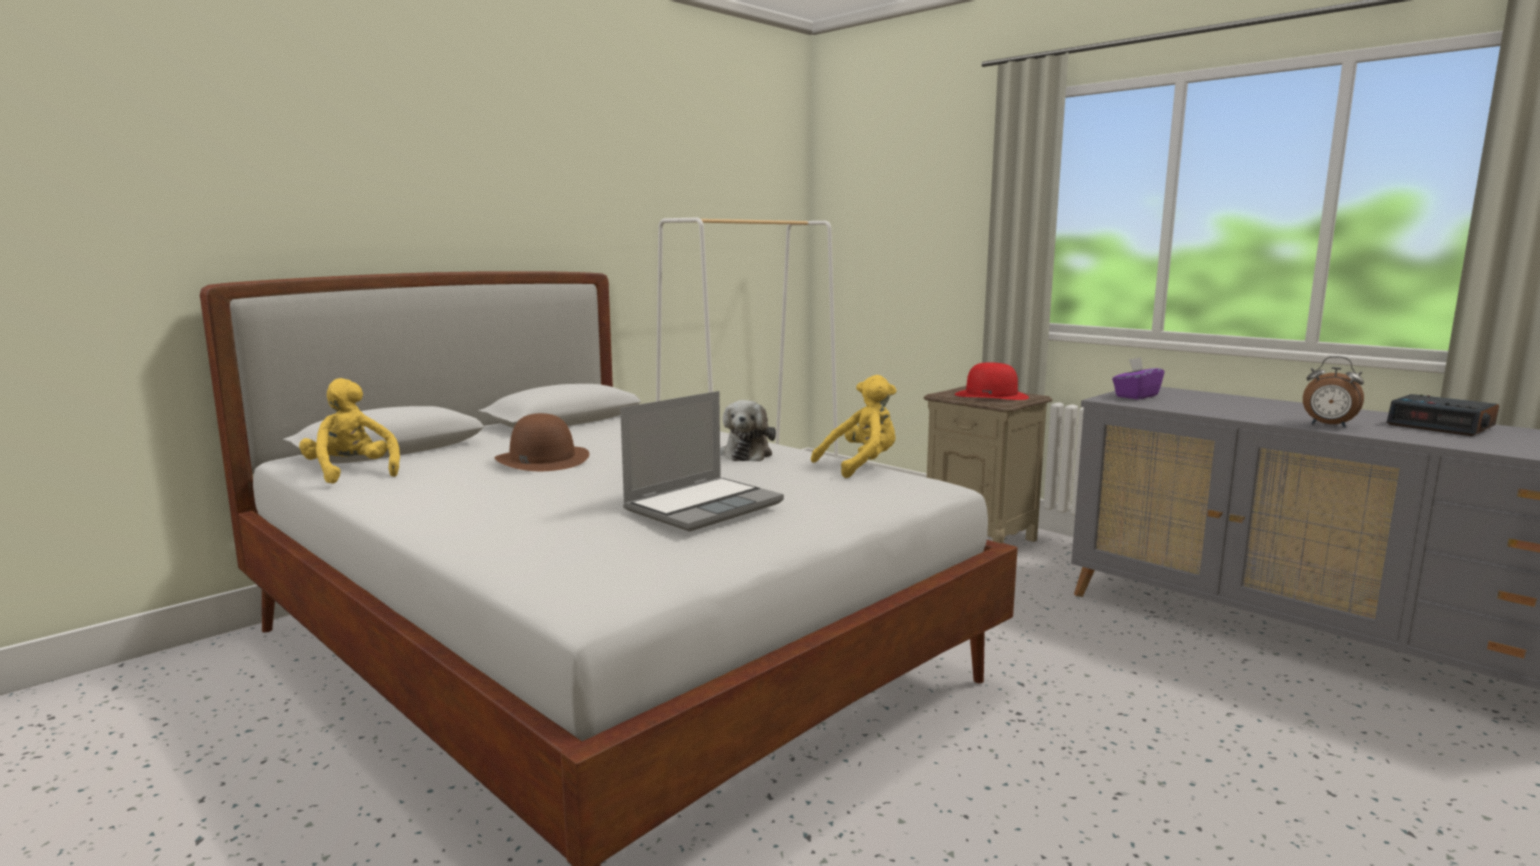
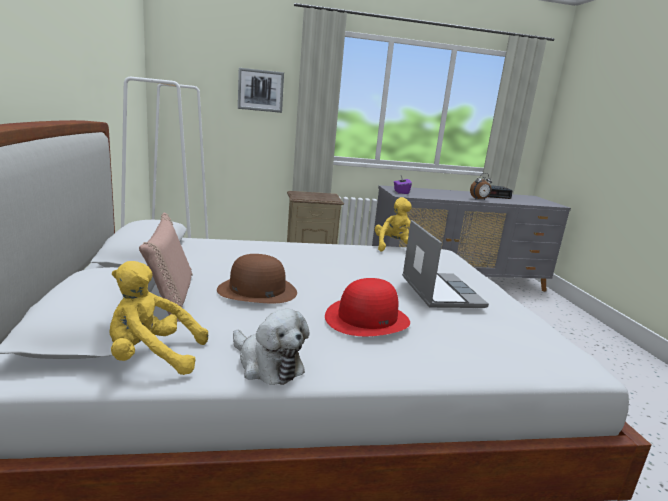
camera: 55 degrees left, 5 degrees up
plush toy [720,400,776,461] -> plush toy moved to [233,309,310,385]
red hat [955,362,1029,400] -> red hat moved to [325,278,410,336]
none -> beige pillow [139,213,193,323]
none -> picture [238,68,284,113]

